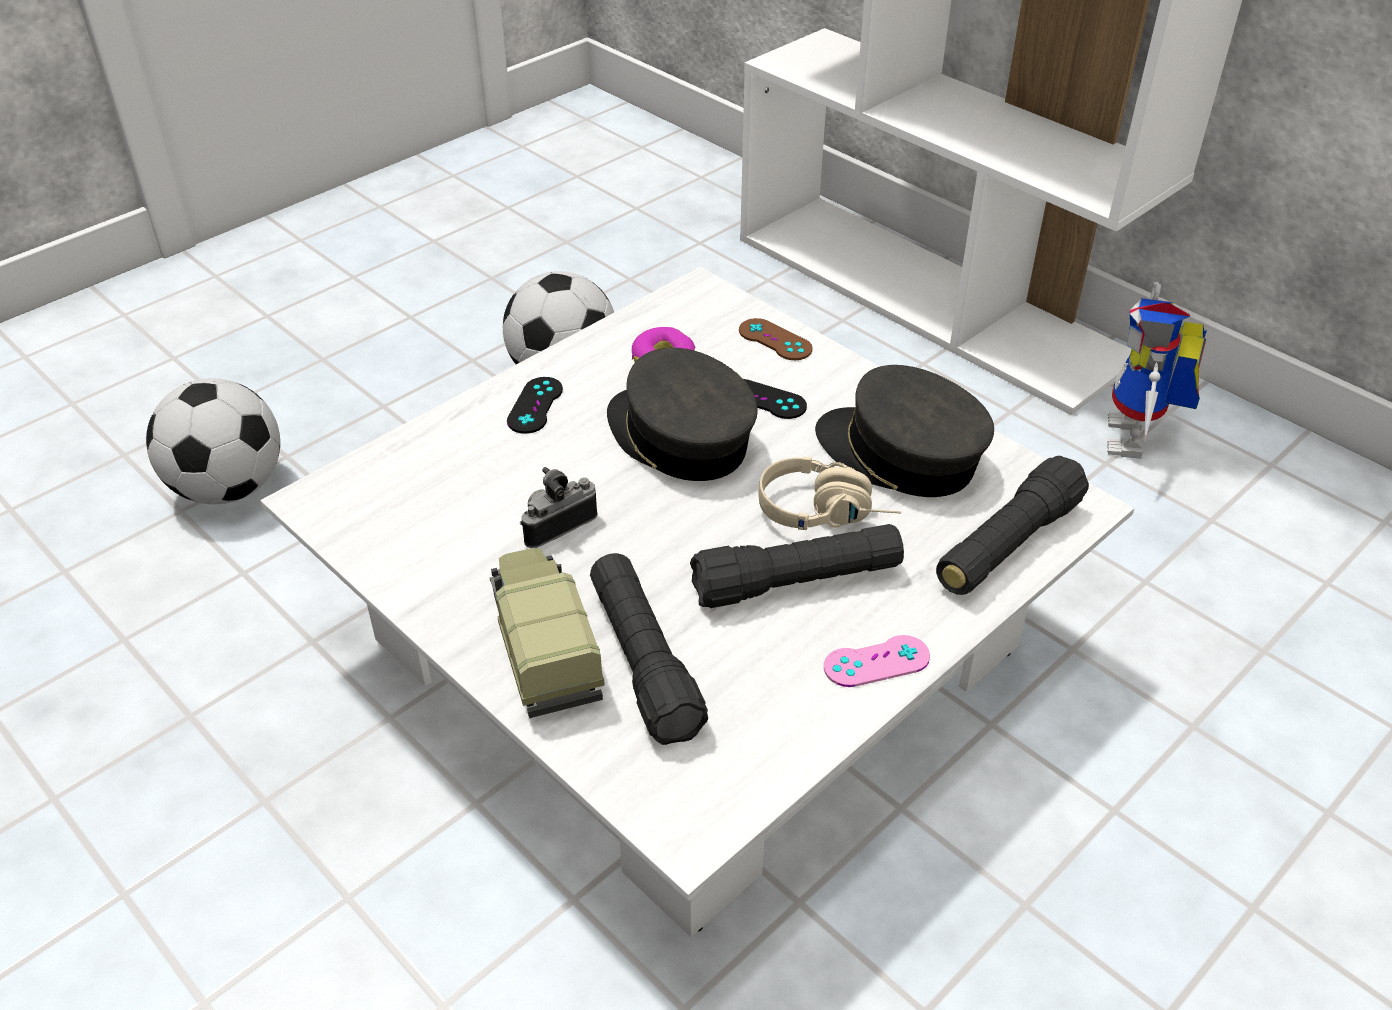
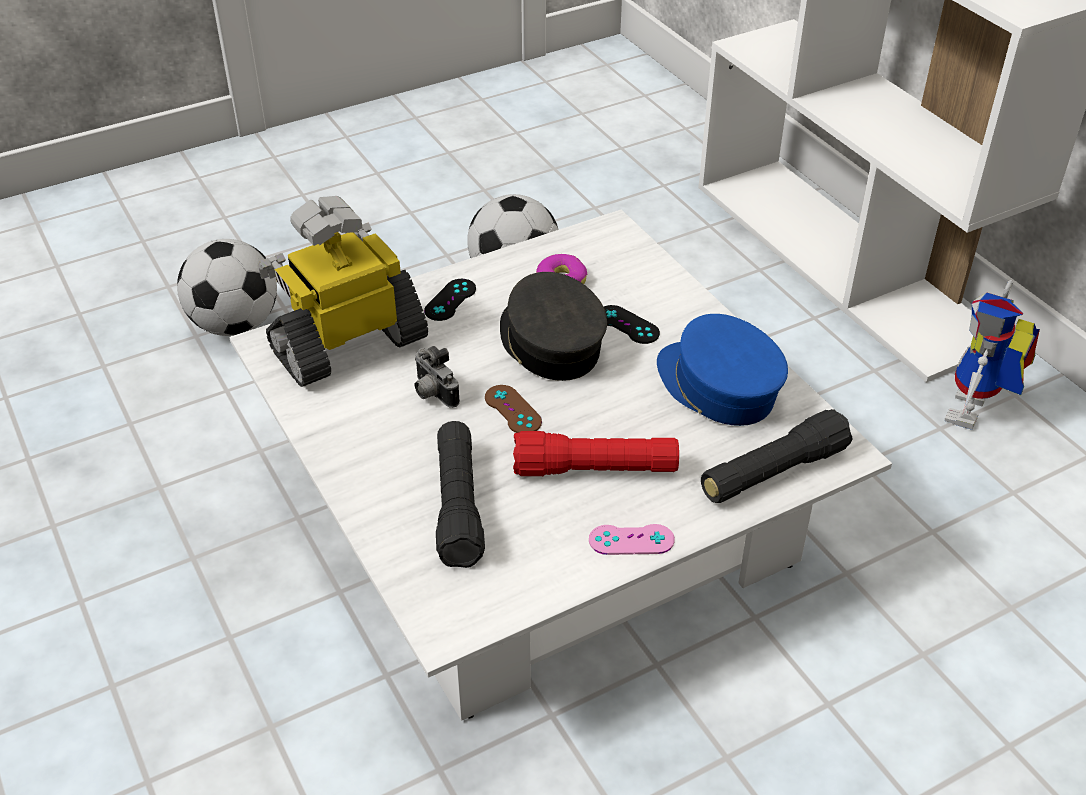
camera: 15 degrees right, 0 degrees up
toy truck [490,548,605,718] -> none
camera [520,467,597,548] -> camera turned 105 degrees counterclockwise [415,346,460,408]
black flashlight [690,524,904,608] -> red flashlight [513,431,679,476]
brown game controller [739,318,813,360] -> brown game controller moved to [485,385,542,433]
beige headphones [758,457,901,530] -> none
grey cap [815,365,994,497] -> blue cap [657,314,788,426]
none -> toy robot [258,196,428,387]

